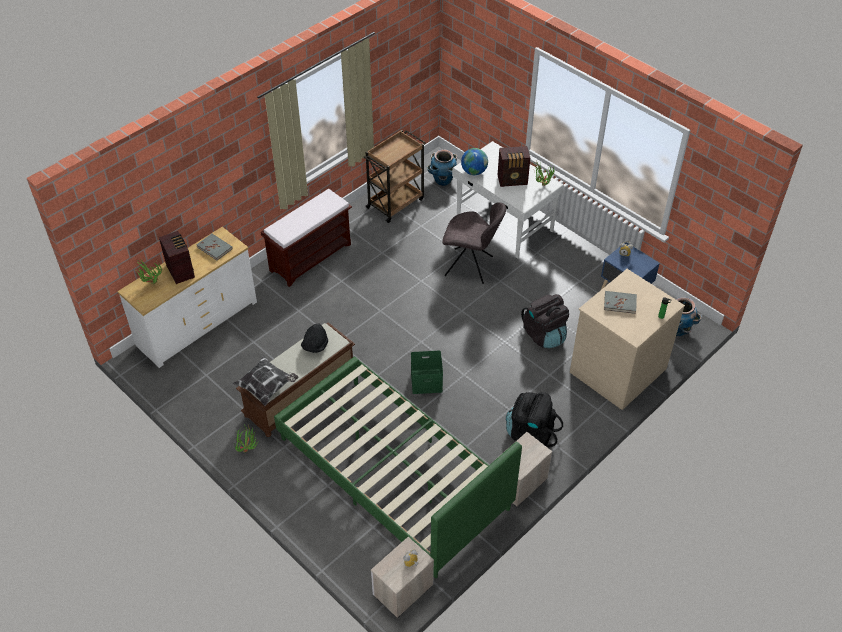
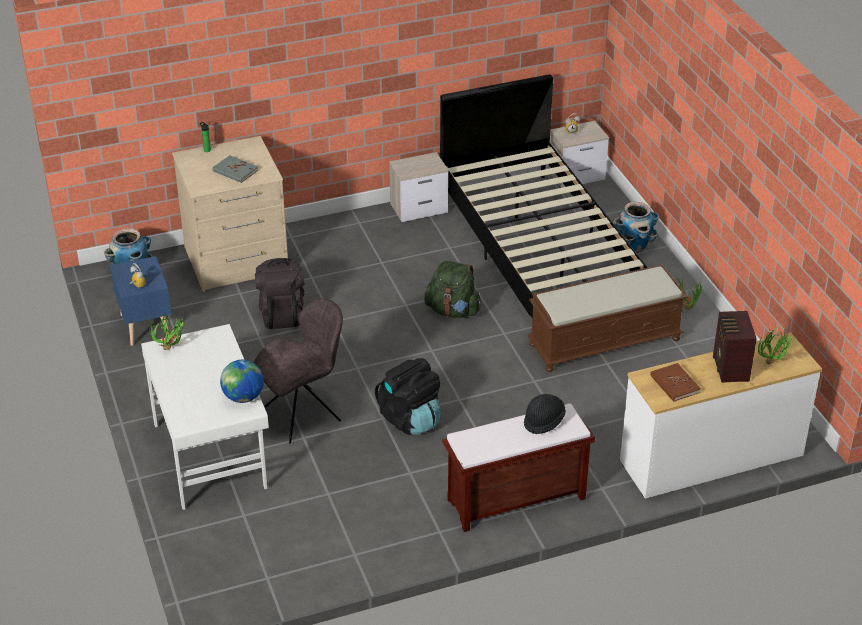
camera: 155 degrees left, 10 degrees down
grey book [196,234,233,261] -> brown book [650,363,701,402]
pillow [233,356,298,406] -> none
green bed [274,357,522,578] -> black bed [440,74,648,318]
black hat [301,323,328,353] -> black hat moved to [524,394,566,434]
brown cart [364,130,426,223] -> none
green storage box [411,351,443,394] -> green backpack [424,261,482,318]
planter [427,149,457,186] -> planter moved to [613,202,659,253]
grey chair [442,202,506,284] -> grey chair turned 105 degrees clockwise [254,298,343,443]
radio [498,146,530,187] -> none
black backpack [506,392,563,447] -> black backpack moved to [375,358,441,435]

